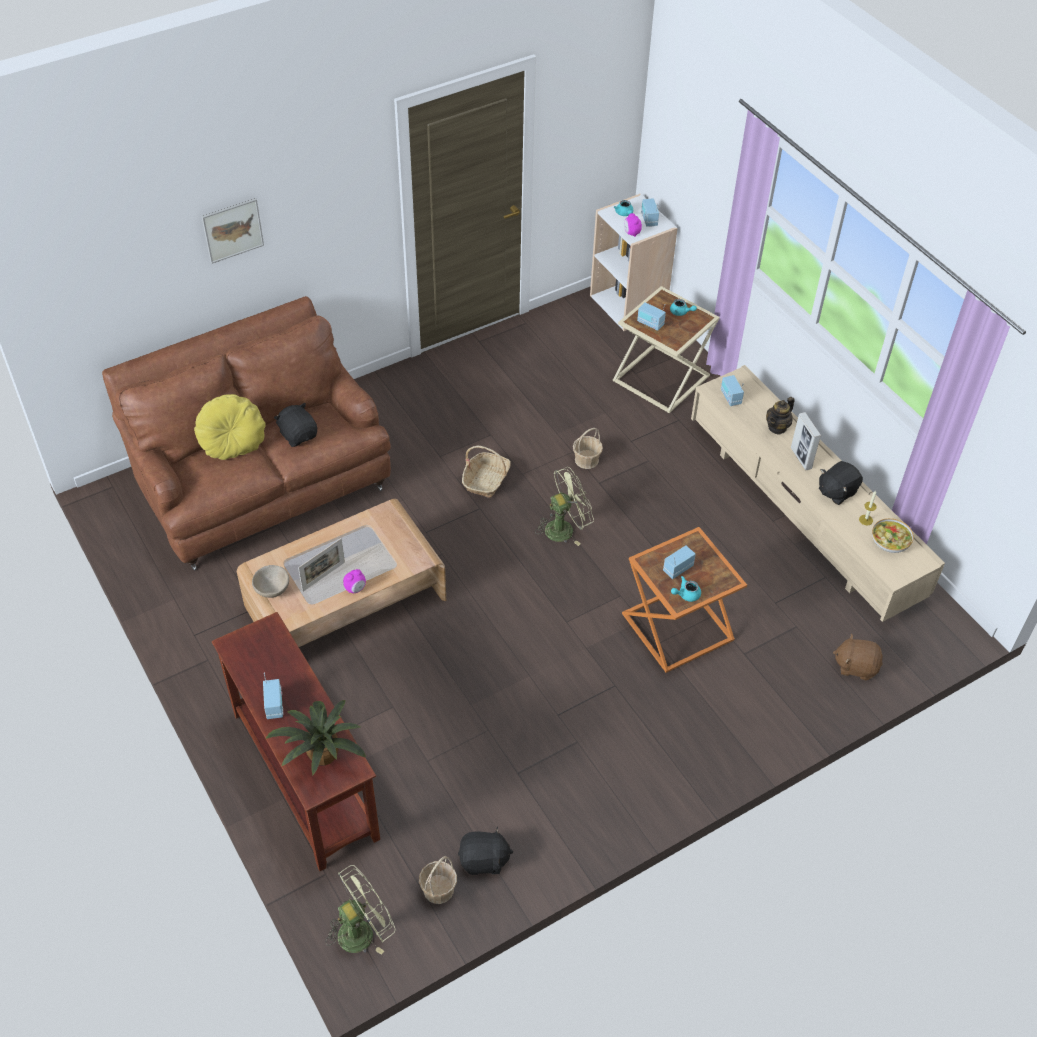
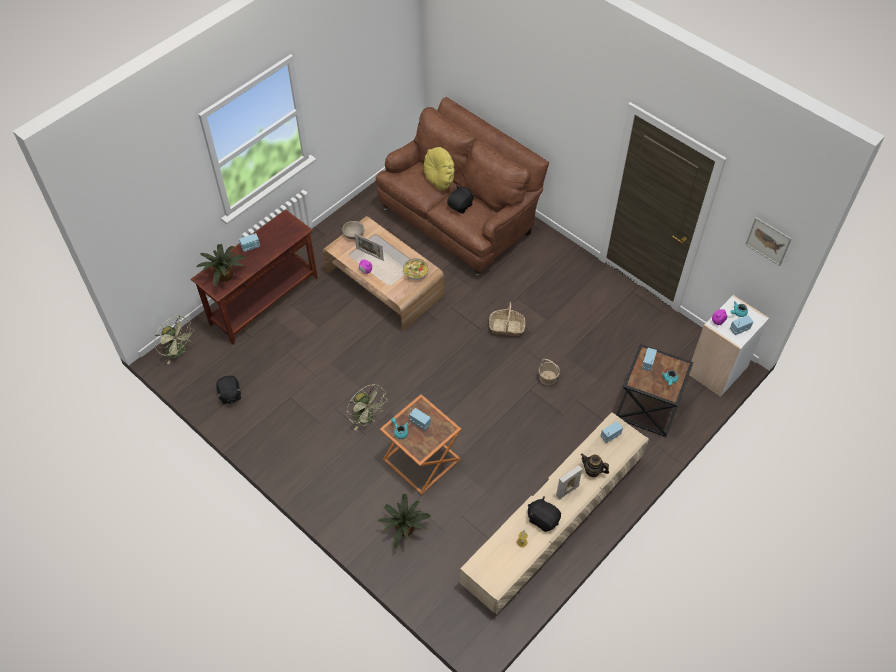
camera: 75 degrees right, 5 degrees up
picture [202,198,264,264] -> picture moved to [745,217,792,266]
basket [419,856,457,904] -> none
green fan [535,467,594,546] -> green fan moved to [347,384,388,430]
beige side table [613,286,720,413] -> black side table [616,344,693,437]
brown plush toy [833,633,883,680] -> none
bowl [872,518,914,553] -> bowl moved to [403,258,428,280]
none -> potted plant [377,494,431,548]

